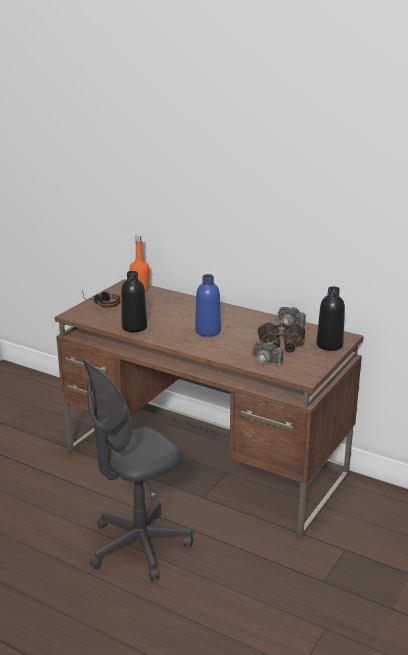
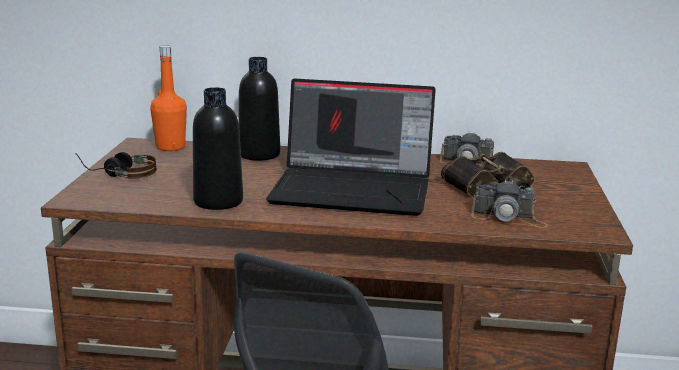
camera: 25 degrees left, 5 degrees down
blue bottle [195,274,221,337] -> laptop [266,79,436,216]
black bottle [316,286,345,351] -> black bottle moved to [238,57,280,161]

